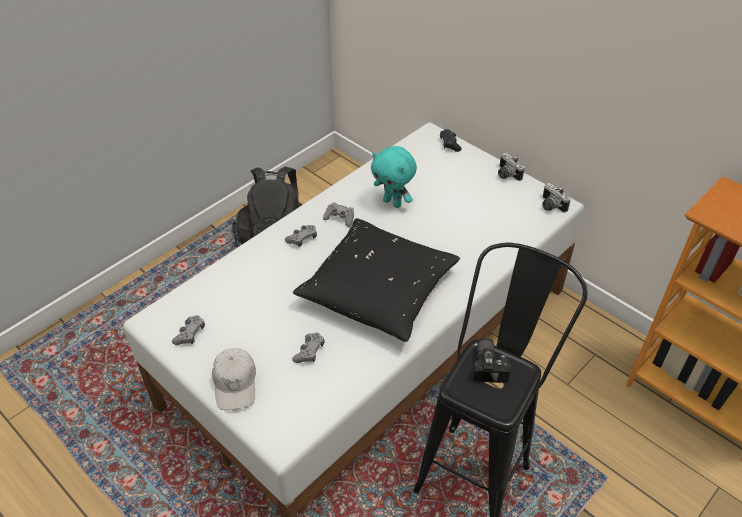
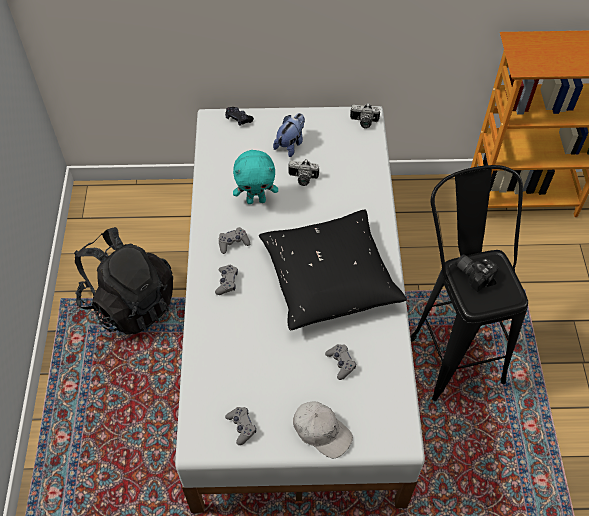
camera: 45 degrees left, 10 degrees up
camera [498,152,525,181] -> camera moved to [288,159,319,186]
none -> plush toy [273,113,305,157]

